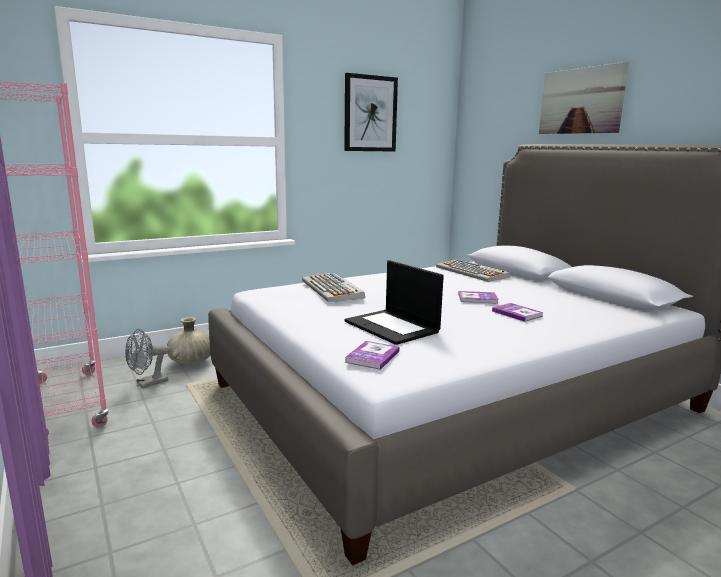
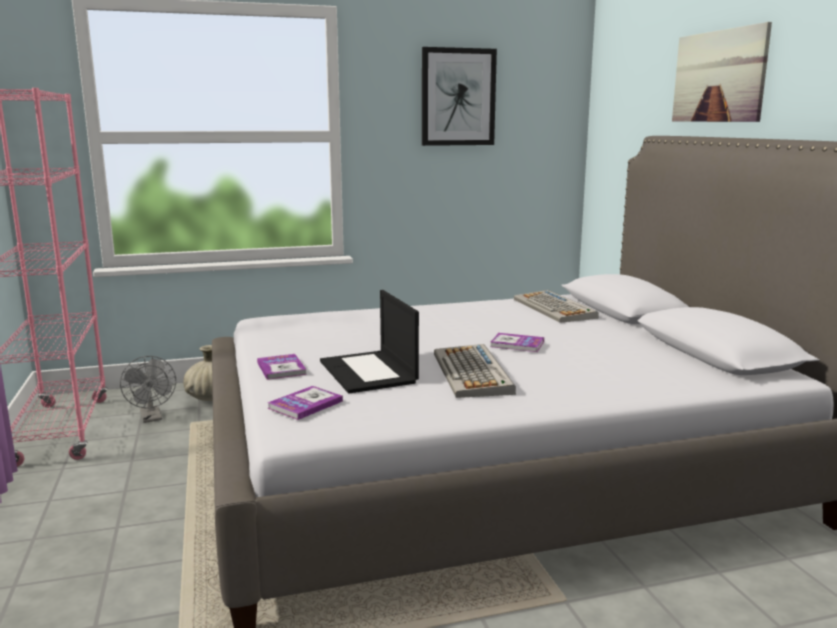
camera: 15 degrees right, 0 degrees up
grey fan [125,329,170,388] -> grey fan turned 90 degrees counterclockwise [120,356,176,423]
keyboard [302,272,365,302] -> keyboard moved to [434,344,516,398]
book [492,303,544,322] -> book moved to [257,354,307,380]

